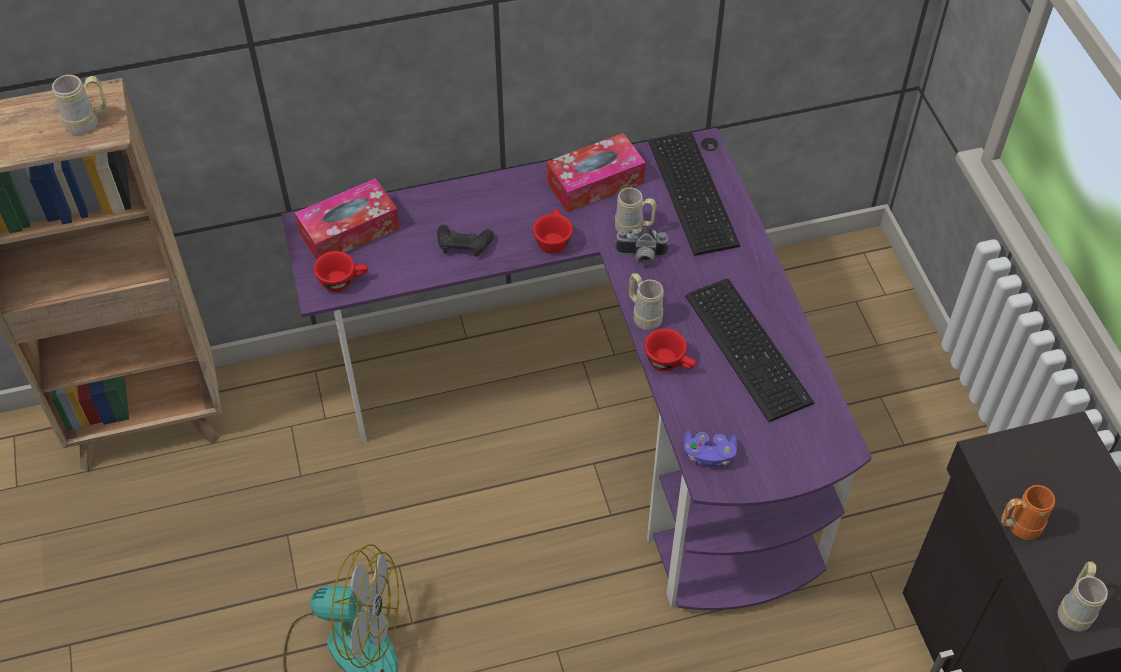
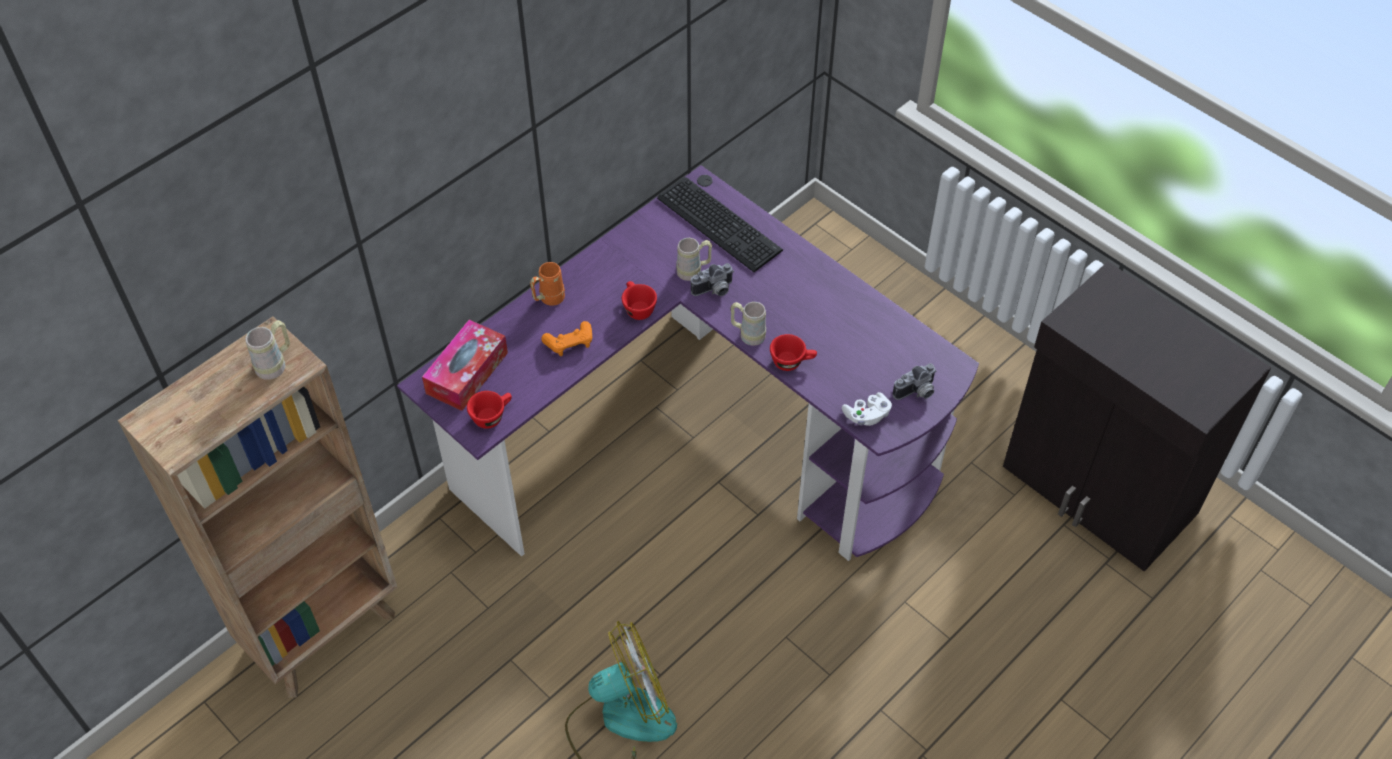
camera: 30 degrees left, 0 degrees up
black game controller [437,225,494,257] -> orange game controller [541,321,592,356]
tissue box [546,133,646,212] -> none
purple game controller [683,431,738,467] -> white game controller [842,392,892,426]
keyboard [685,279,814,422] -> none
orange mug [1001,485,1055,540] -> orange mug moved to [530,262,565,306]
beige mug [1058,562,1108,632] -> none
none -> camera [893,363,937,400]

